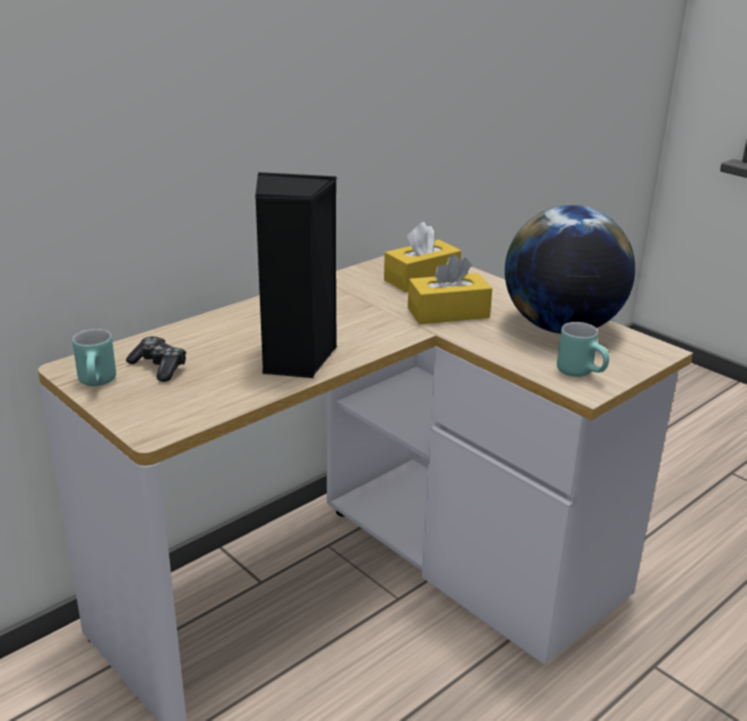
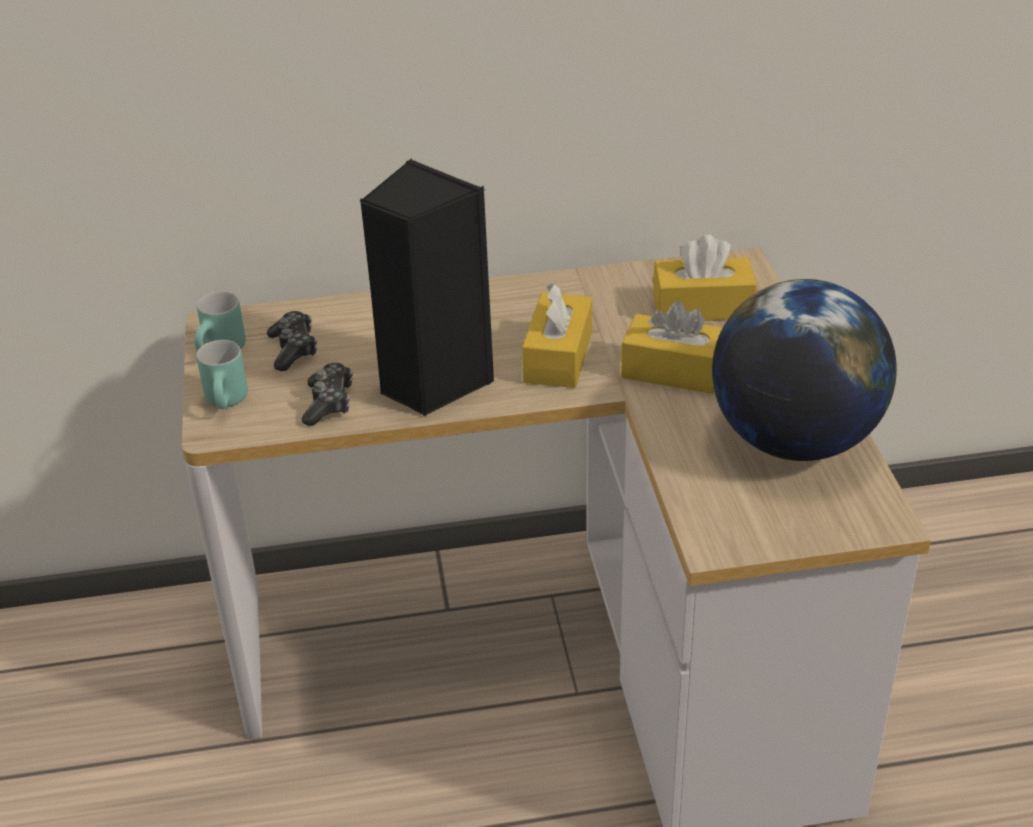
camera: 35 degrees right, 10 degrees up
turquoise mug [557,322,609,377] -> turquoise mug moved to [197,340,248,409]
none -> game controller [302,363,353,426]
none -> yellow tissue box [522,283,592,388]

